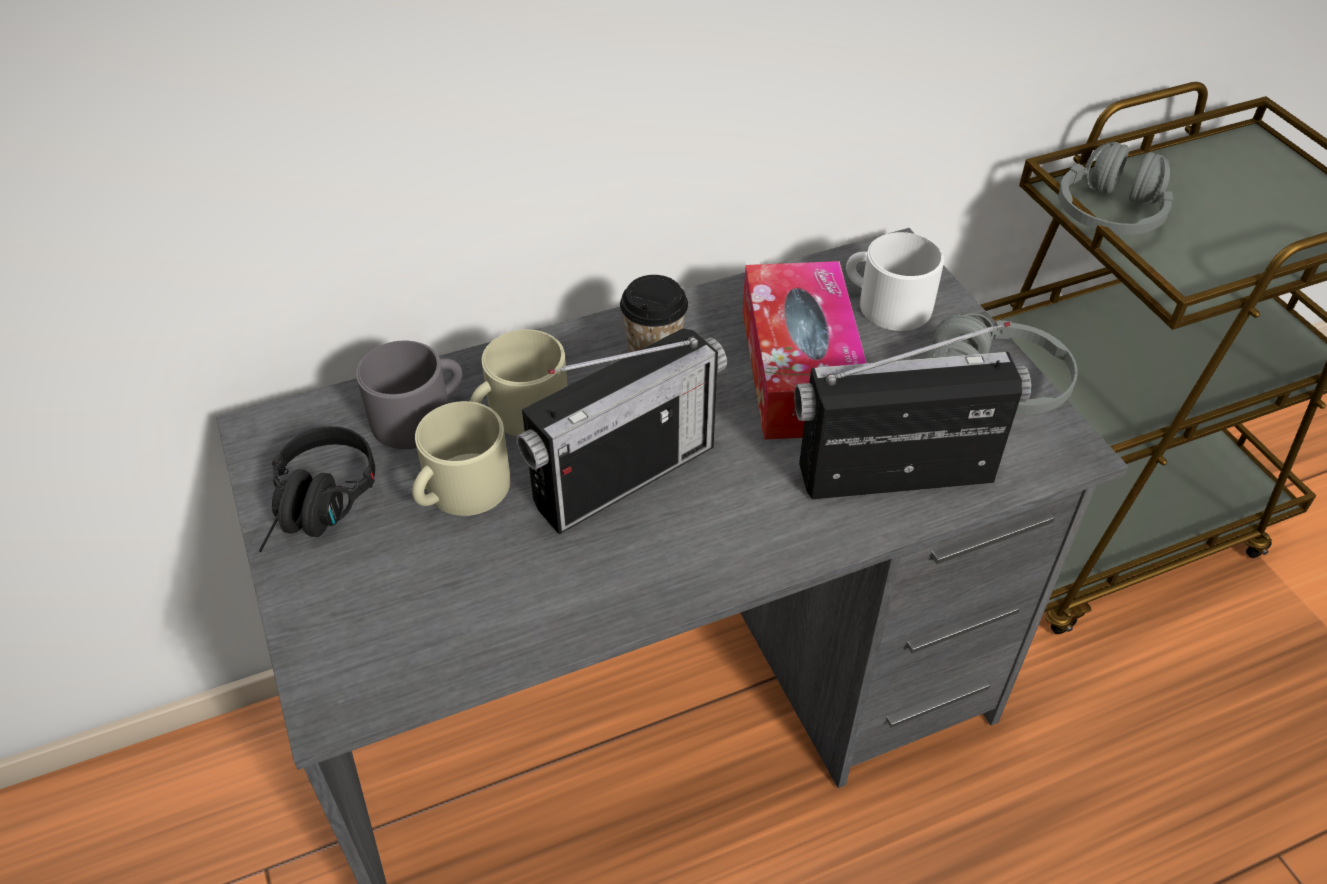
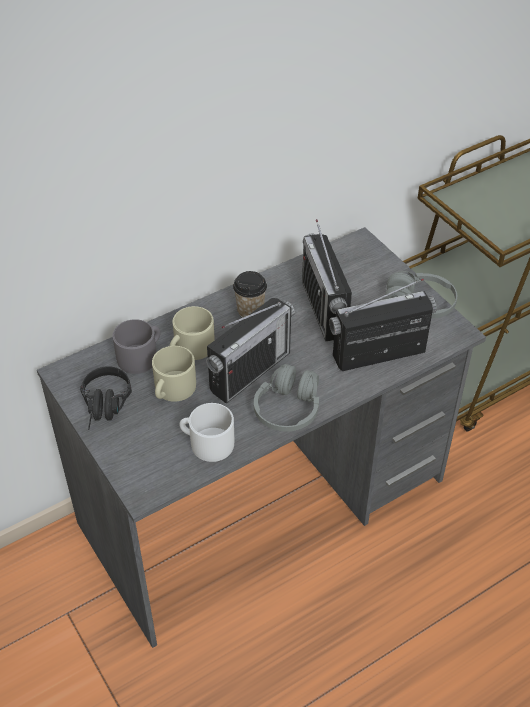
camera: 10 degrees left, 0 degrees up
tissue box [742,261,866,440] -> radio [302,219,352,341]
white mug [846,232,944,331] -> white mug moved to [179,403,234,462]
grey headphones [1058,142,1173,235] -> grey headphones moved to [254,364,319,432]

